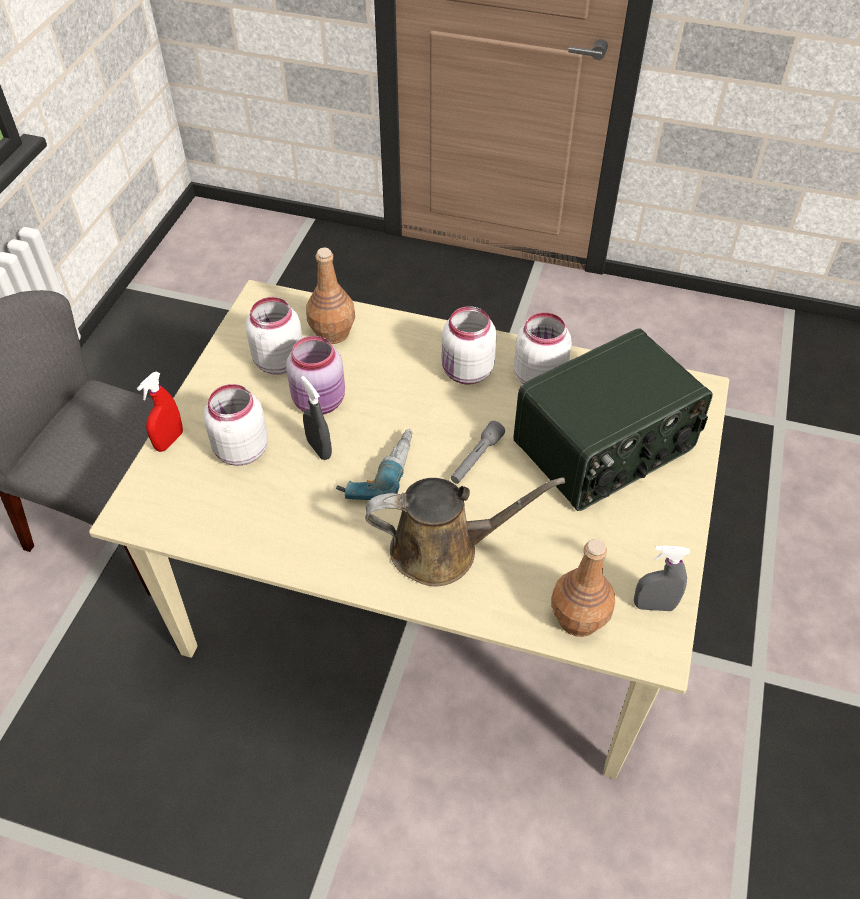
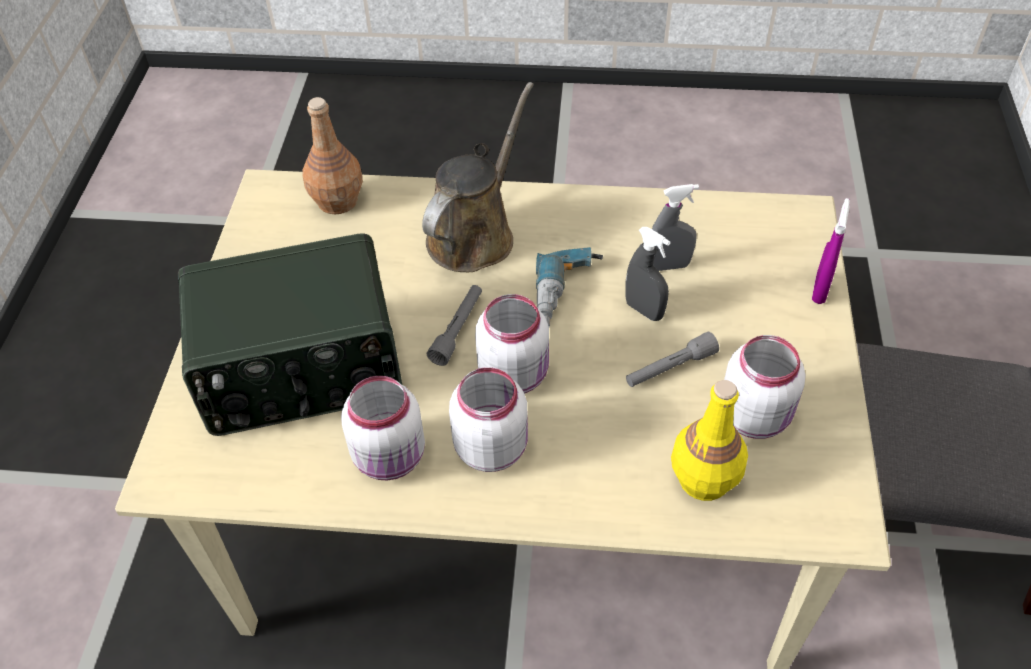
camera: 170 degrees right, 0 degrees up
red spray bottle [137,371,183,452] -> purple spray bottle [812,198,850,304]
white jar [204,384,268,466] -> white jar moved to [475,294,549,394]
pink jar [286,336,345,415] -> grey flashlight [626,332,719,387]
brown bottle [306,248,355,344] -> yellow bottle [671,380,748,501]
brown watering can [365,478,565,587] -> brown watering can turned 135 degrees clockwise [422,82,534,272]
radio [513,328,713,511] -> radio turned 150 degrees counterclockwise [178,233,402,436]
grey spray bottle [634,545,690,611] -> grey spray bottle moved to [652,184,699,271]

